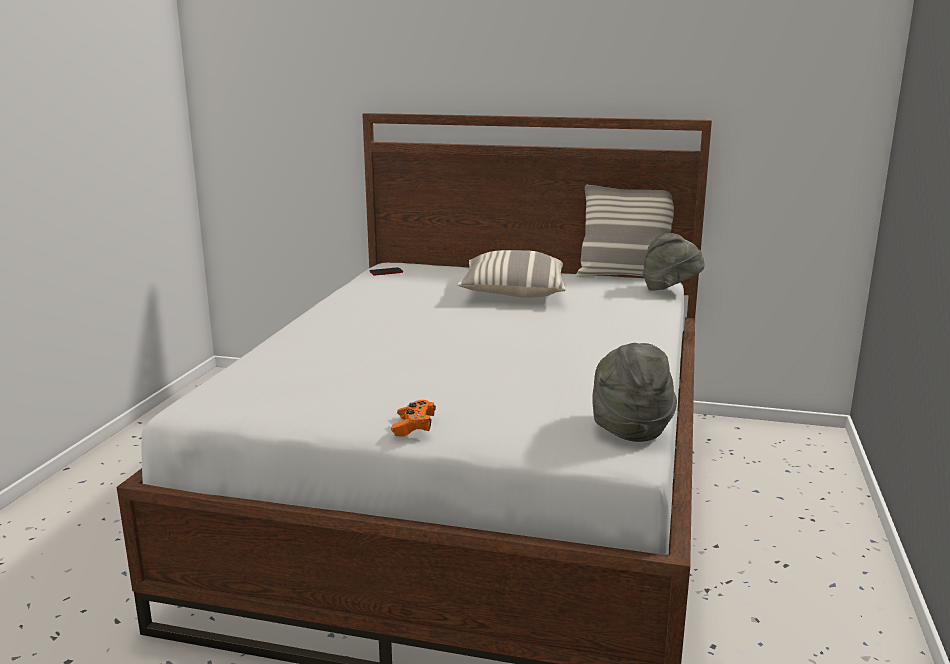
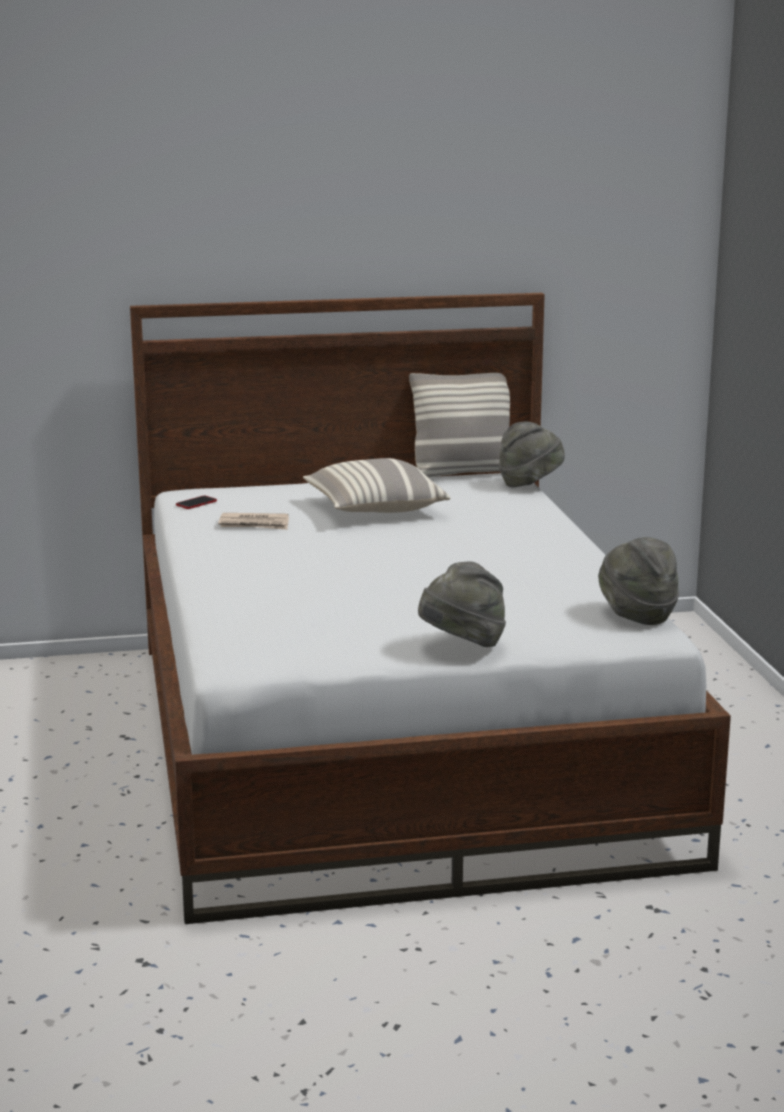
camera: 25 degrees left, 0 degrees up
orange game controller [391,400,436,437] -> grey hat [418,561,506,647]
none -> newspaper [218,513,289,530]

